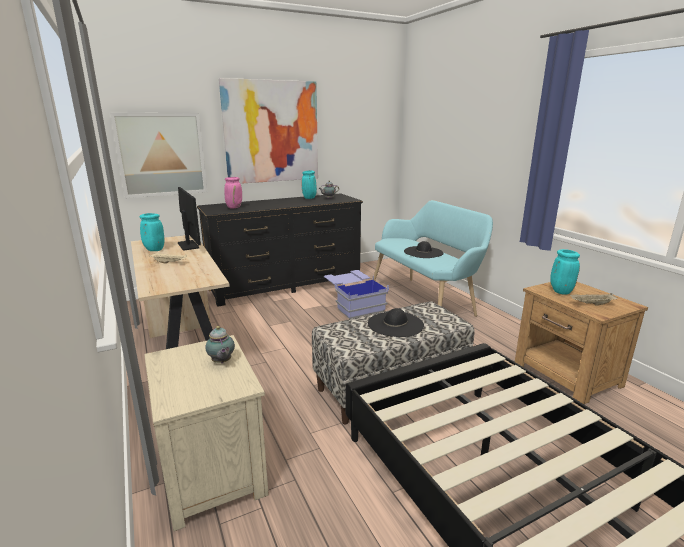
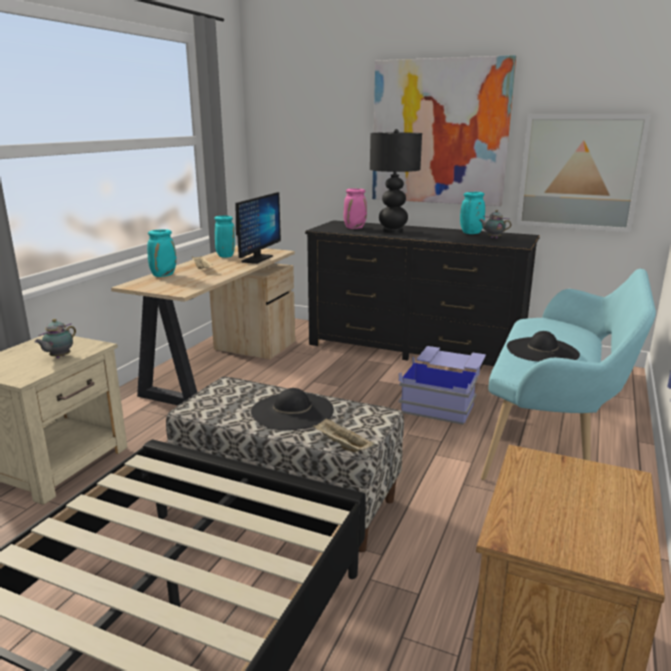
camera: 50 degrees right, 0 degrees up
picture [110,113,207,198] -> picture moved to [516,115,651,232]
turquoise vase [550,249,580,295] -> turquoise vase moved to [147,229,177,277]
beige tray [570,293,618,306] -> beige tray moved to [313,418,375,452]
none -> black table lamp [370,129,422,233]

